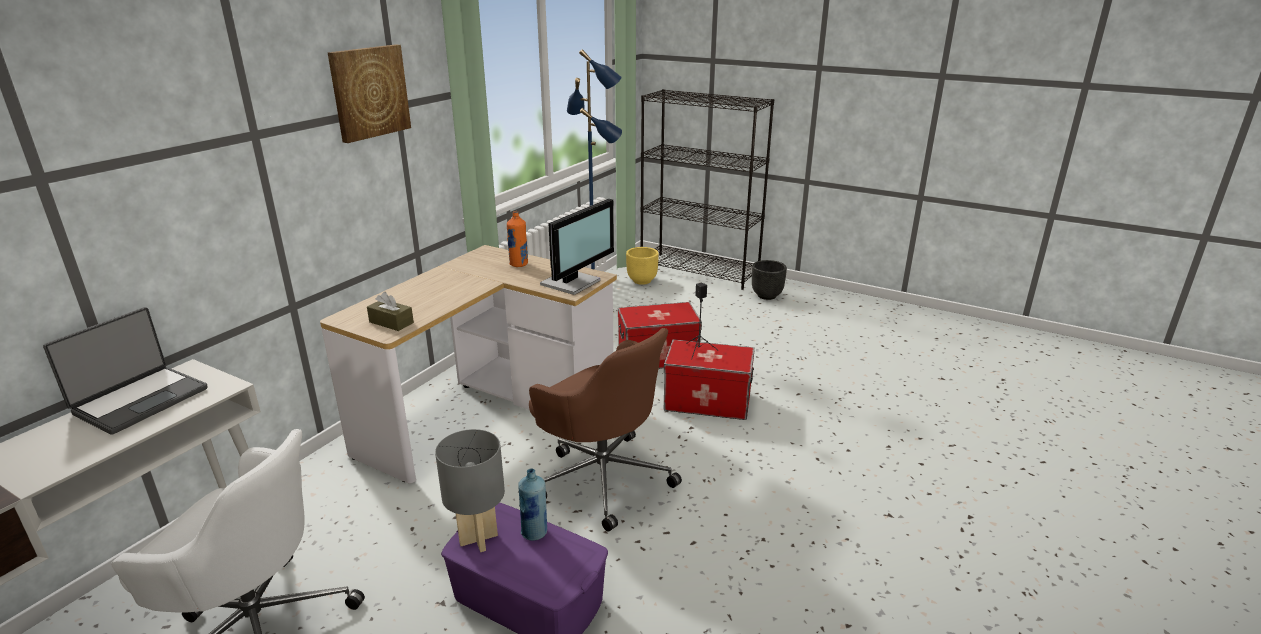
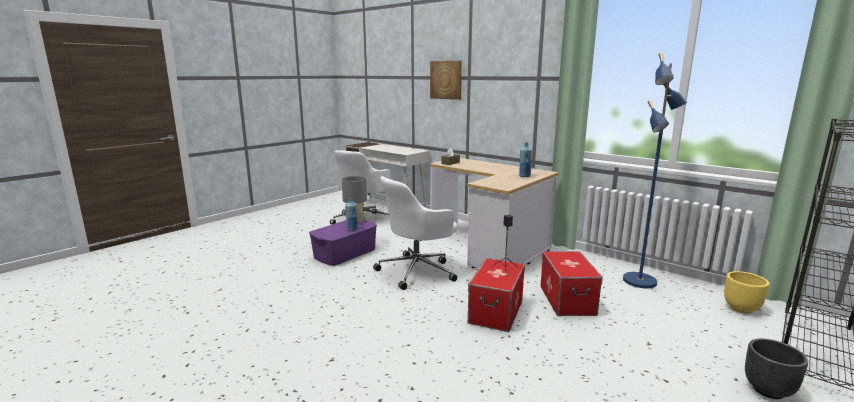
camera: 100 degrees right, 10 degrees down
laptop [43,307,207,435] -> none
picture [328,44,411,143] -> picture moved to [430,60,462,100]
orange bottle [507,211,528,267] -> blue bottle [519,142,532,177]
brown office chair [529,328,682,532] -> white office chair [373,176,457,290]
monitor [540,199,614,295] -> none

